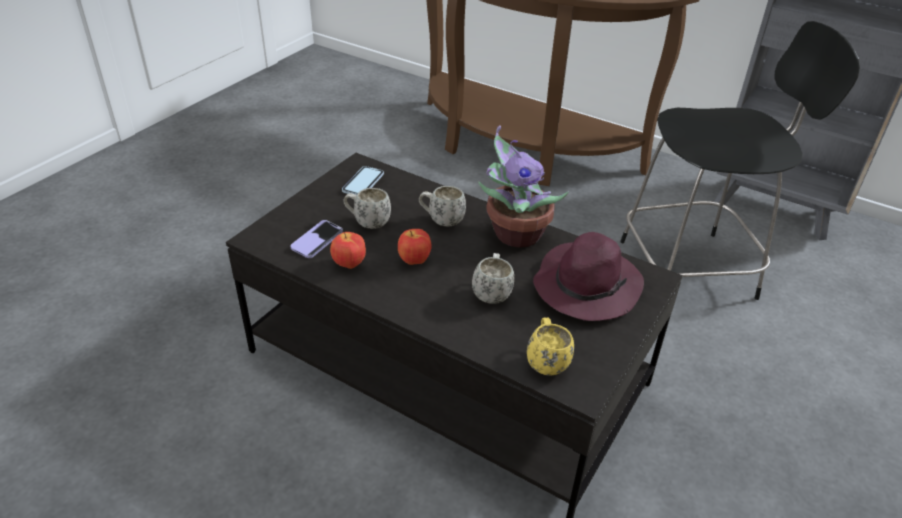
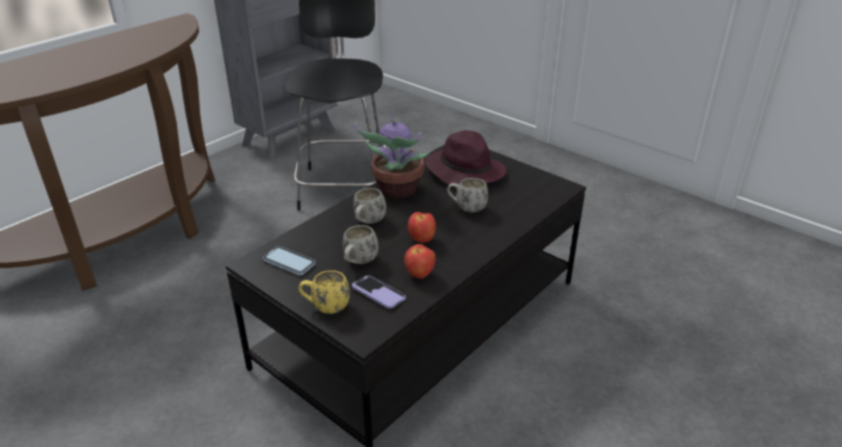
camera: 80 degrees left, 5 degrees down
yellow mug [527,317,574,375] -> yellow mug moved to [298,270,350,314]

